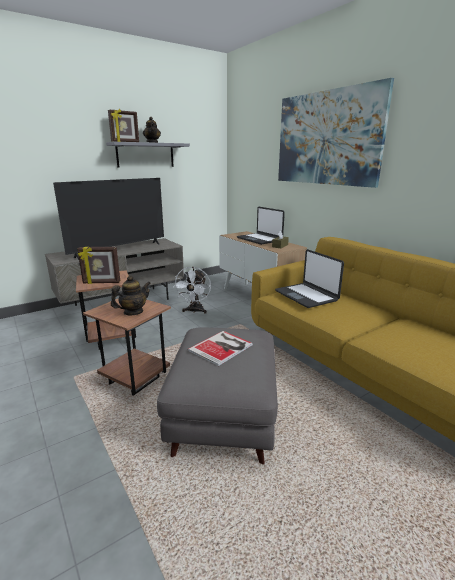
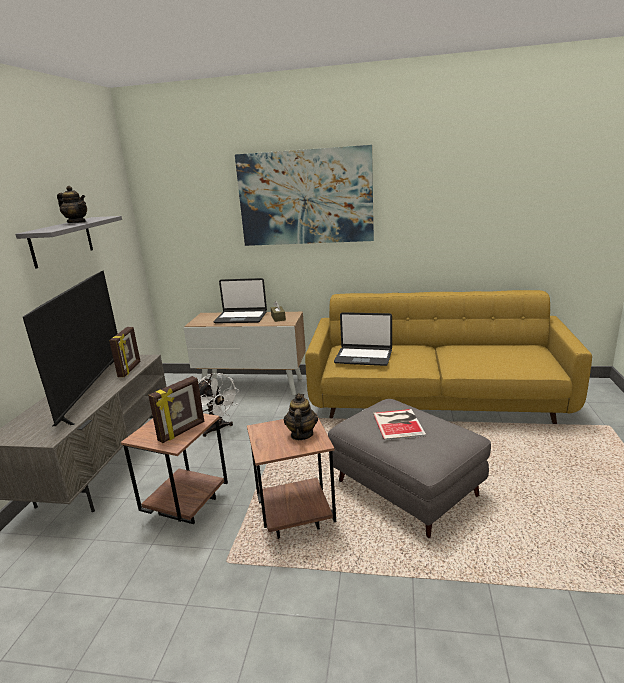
camera: 45 degrees left, 0 degrees up
picture frame [108,109,139,142] -> picture frame moved to [109,327,140,377]

